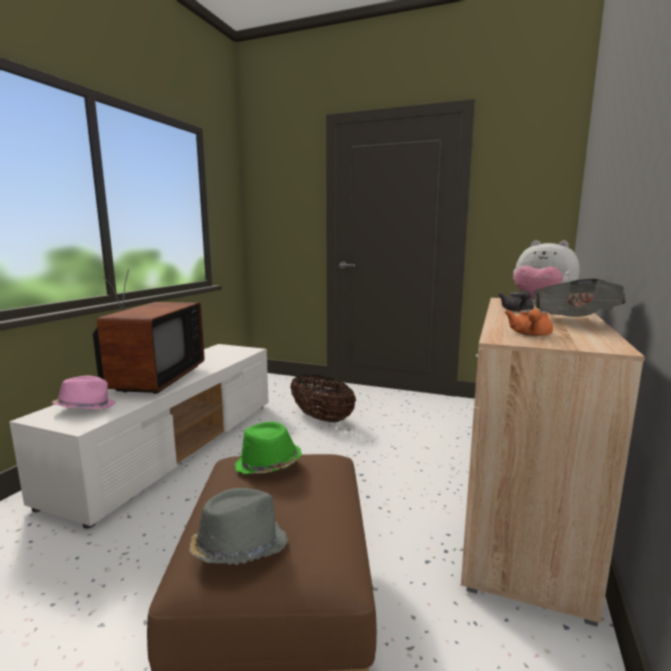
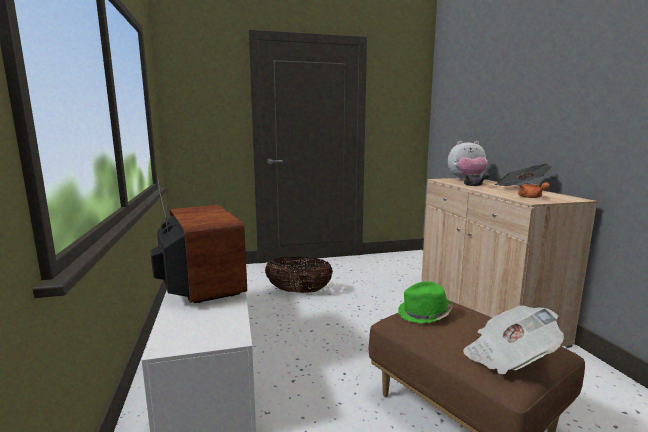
camera: 35 degrees left, 0 degrees up
pink hat [52,376,116,409] -> none
grey hat [190,488,288,565] -> newspaper [463,305,564,375]

